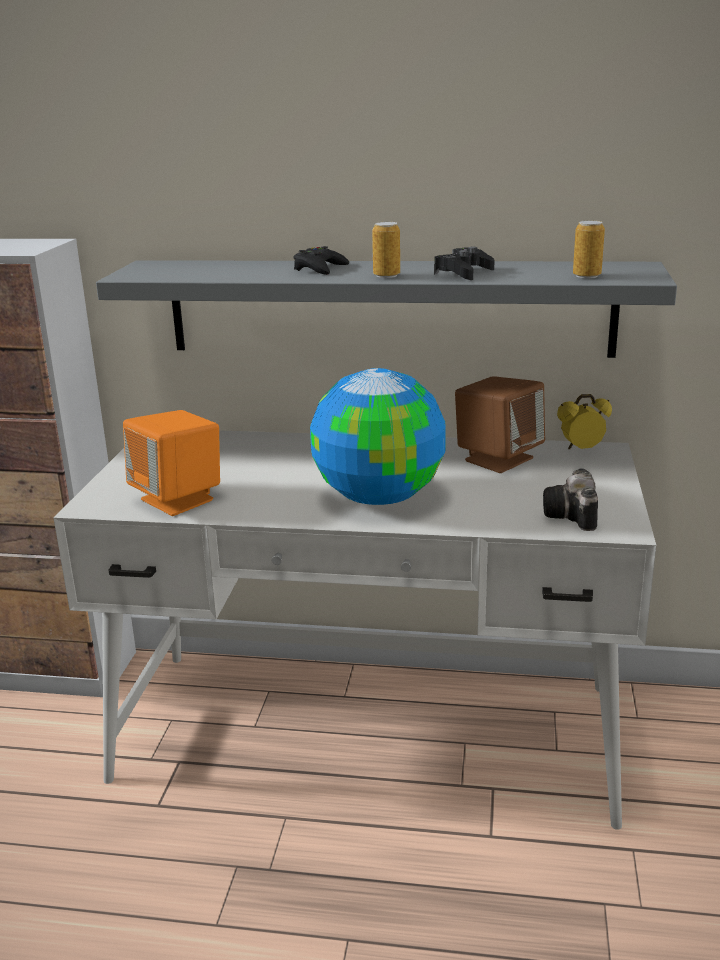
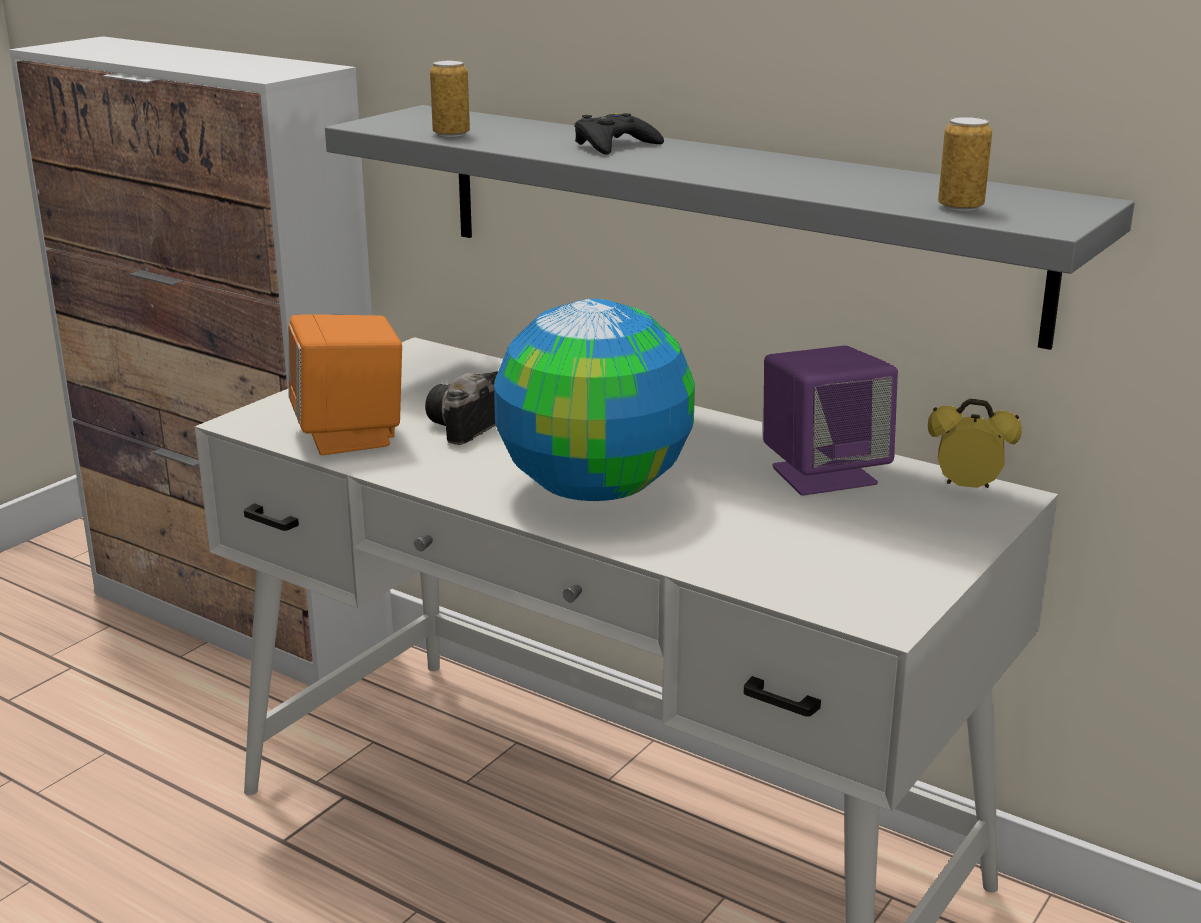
camera: 25 degrees right, 0 degrees up
can [372,222,400,278] -> can moved to [430,60,470,137]
black game controller [434,246,495,280] -> none
brown speaker [455,376,545,473] -> purple speaker [763,345,898,496]
camera [543,469,598,531] -> camera moved to [425,372,498,445]

